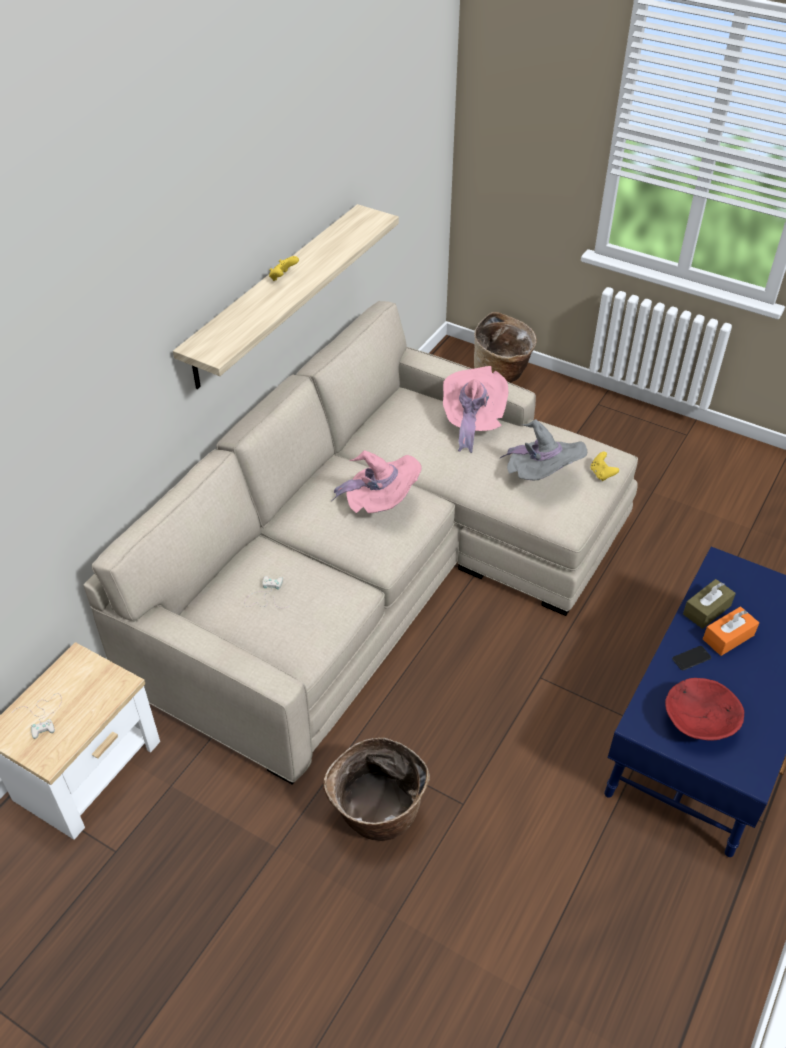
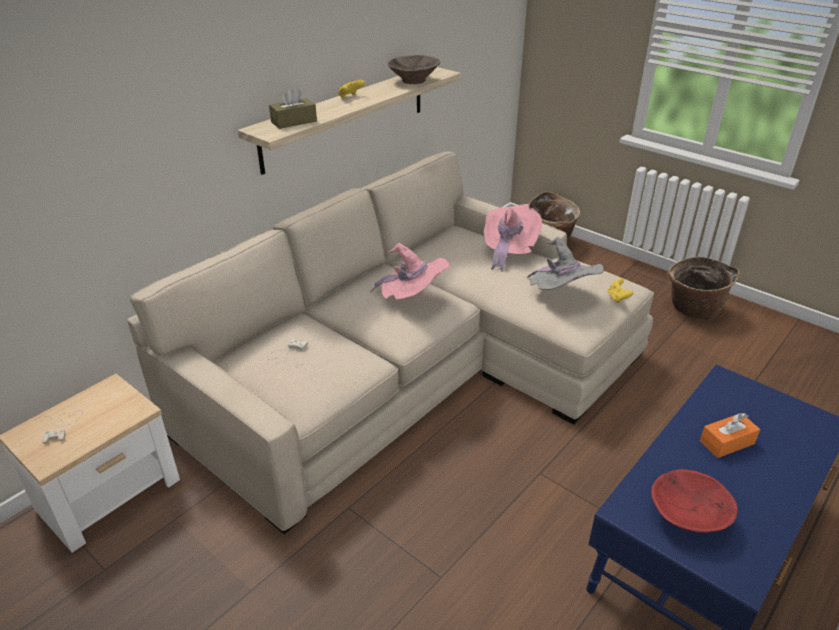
camera: 10 degrees right, 10 degrees down
basket [323,738,430,841] -> basket moved to [667,257,740,320]
phone [672,646,711,670] -> none
brown tissue box [683,579,736,629] -> brown tissue box moved to [269,87,317,129]
none -> brown bowl [388,55,440,84]

